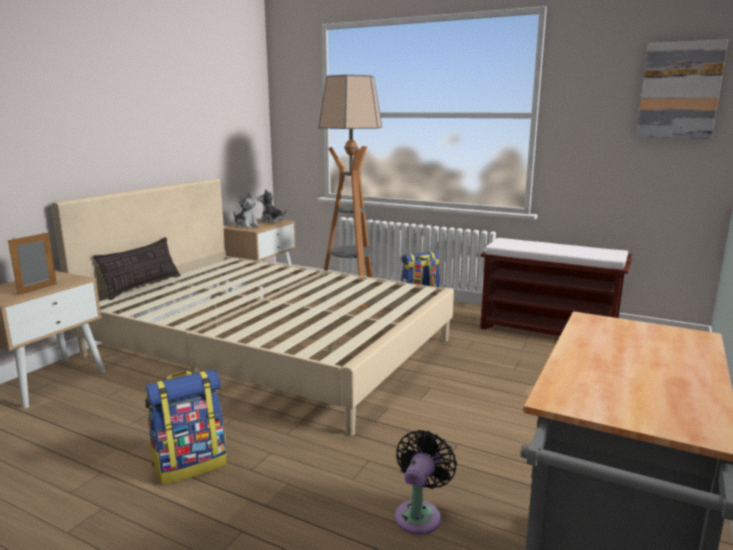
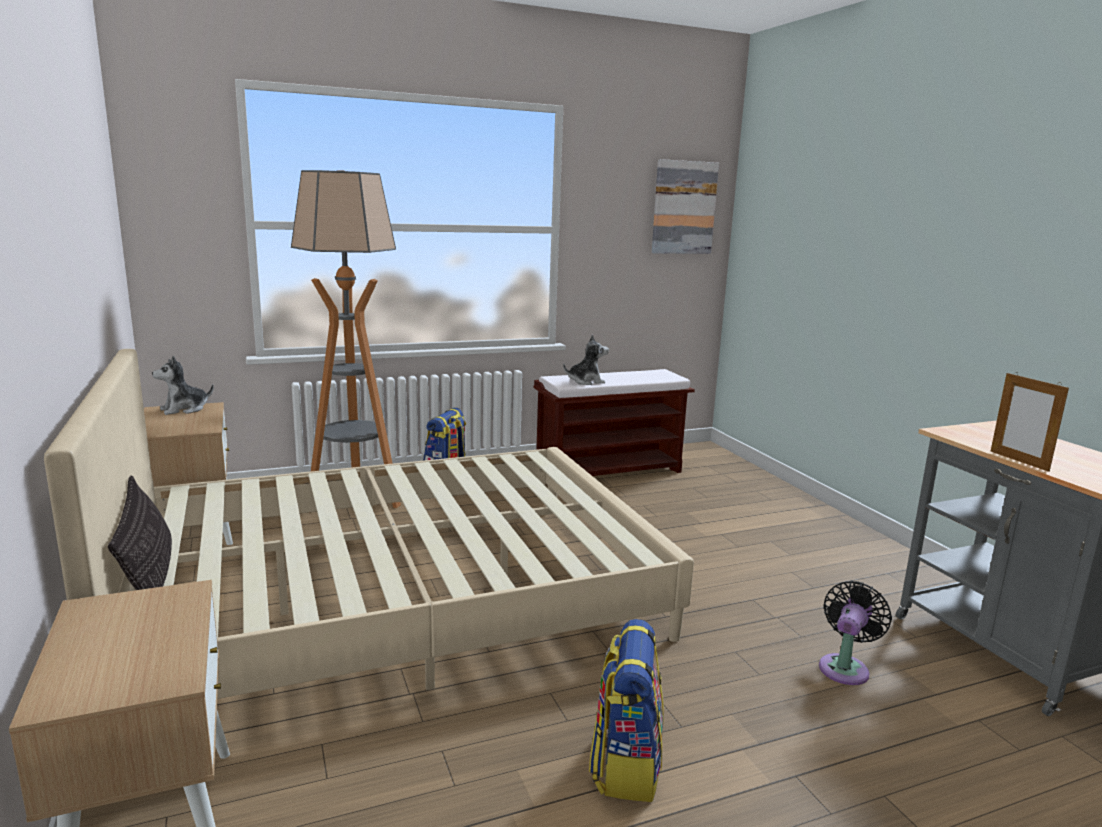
camera: 50 degrees left, 0 degrees up
picture frame [8,232,57,295] -> picture frame moved to [991,372,1069,472]
plush toy [234,193,260,228] -> plush toy moved to [563,335,609,385]
black fan [395,430,457,535] -> black fan turned 60 degrees clockwise [819,581,892,685]

